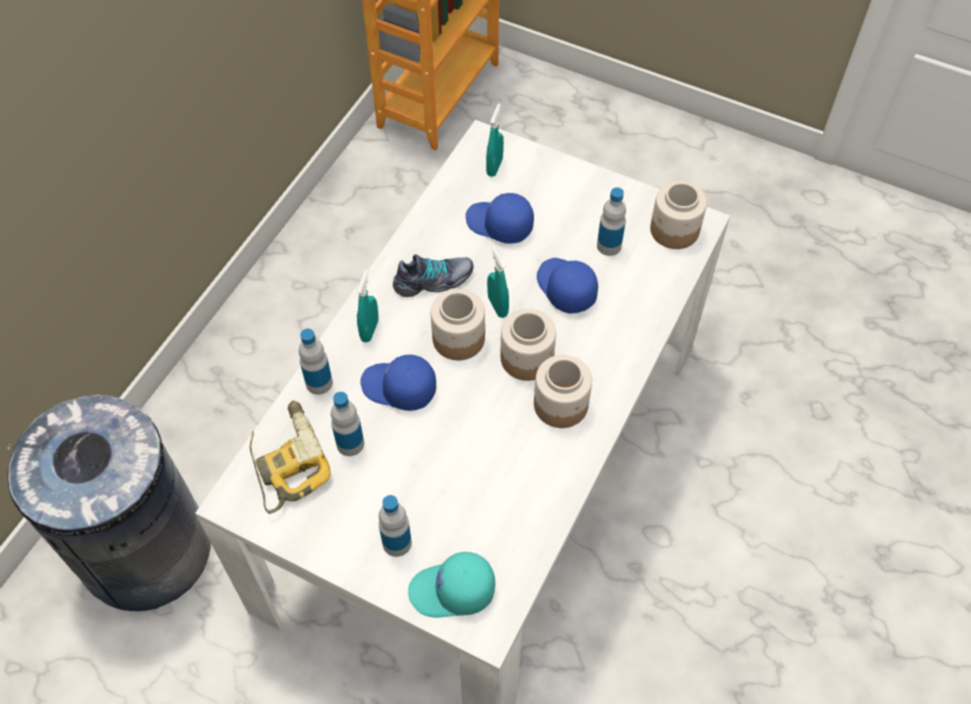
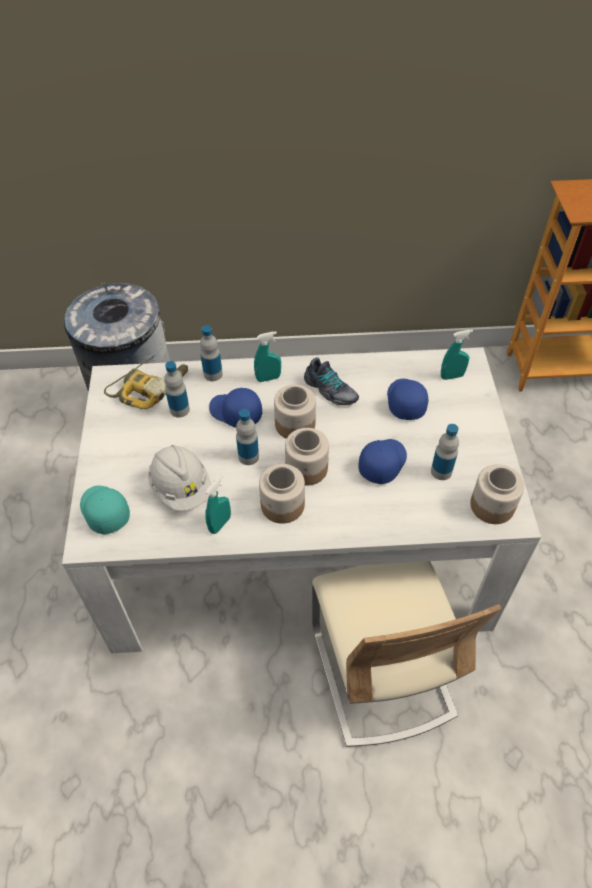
camera: 60 degrees right, 5 degrees down
blue cap [360,355,436,411] -> blue cap turned 45 degrees counterclockwise [209,388,262,428]
bottle [379,495,412,557] -> bottle moved to [236,409,259,465]
turquoise spray bottle [487,246,509,318] -> turquoise spray bottle moved to [205,475,231,534]
none -> white hard hat [148,445,211,511]
none -> beige chair [312,561,501,747]

